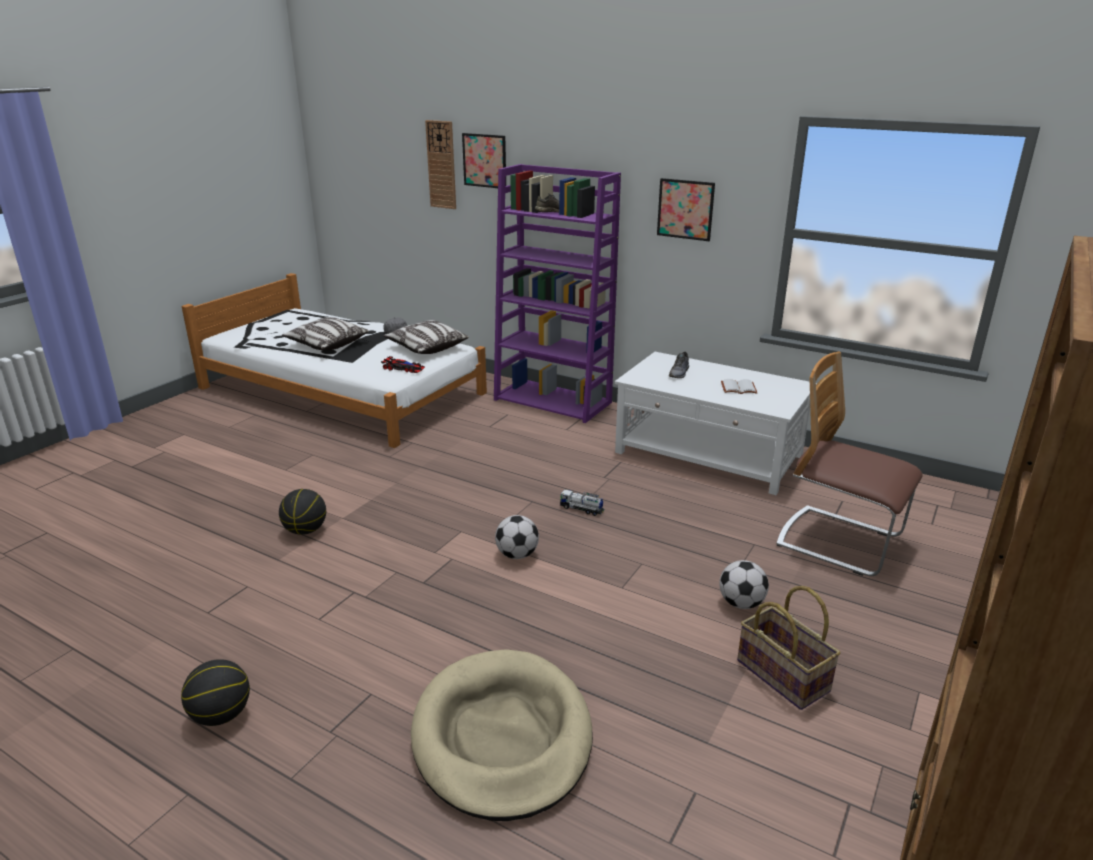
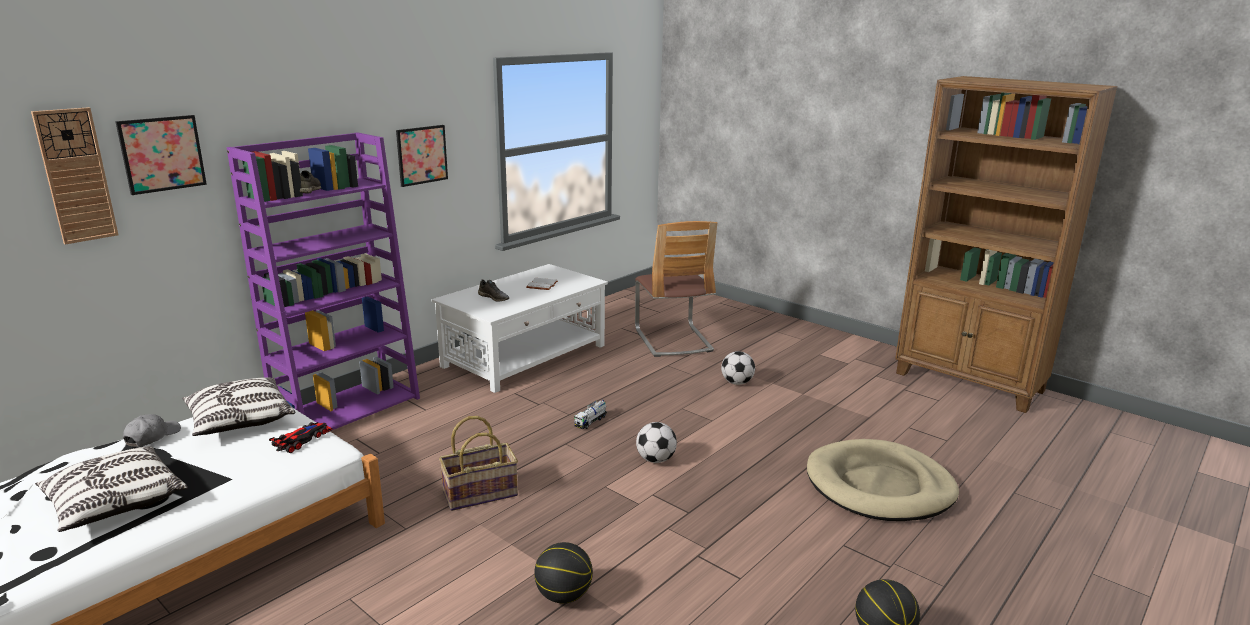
camera: 80 degrees left, 5 degrees down
basket [737,586,841,710] -> basket moved to [439,416,518,511]
chair [776,352,923,576] -> chair turned 60 degrees counterclockwise [635,221,717,357]

